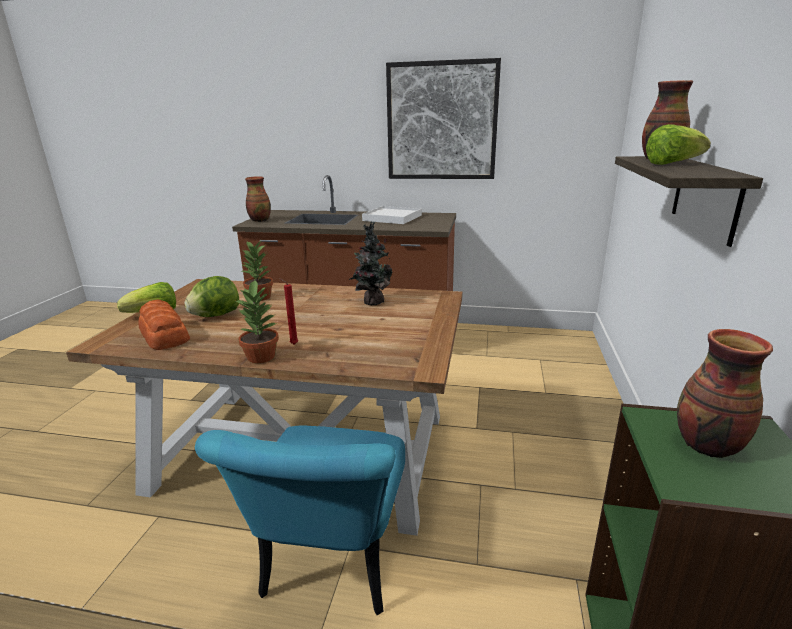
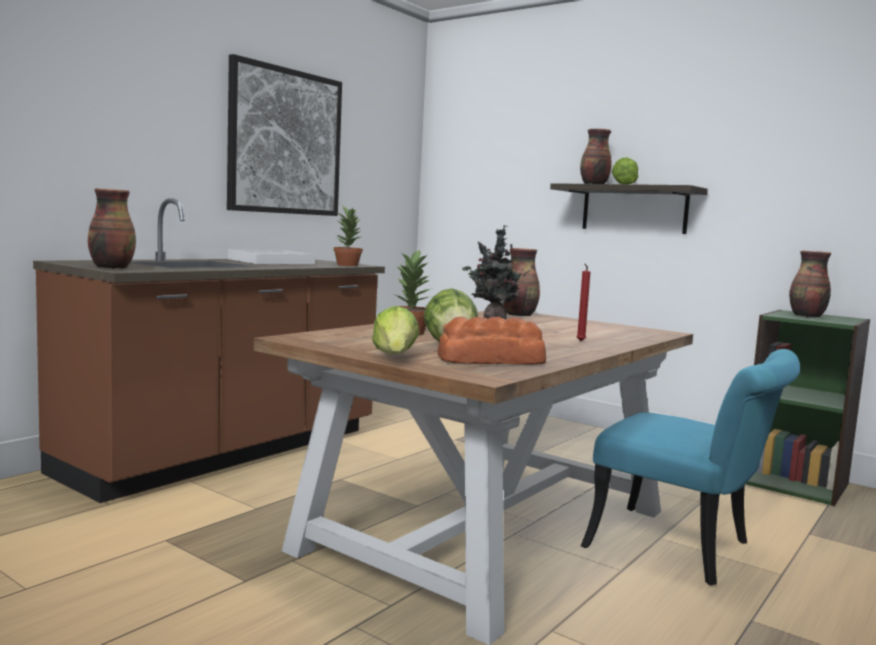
camera: 65 degrees left, 15 degrees down
potted plant [234,280,279,363] -> potted plant moved to [334,205,363,266]
none -> vase [503,248,540,316]

